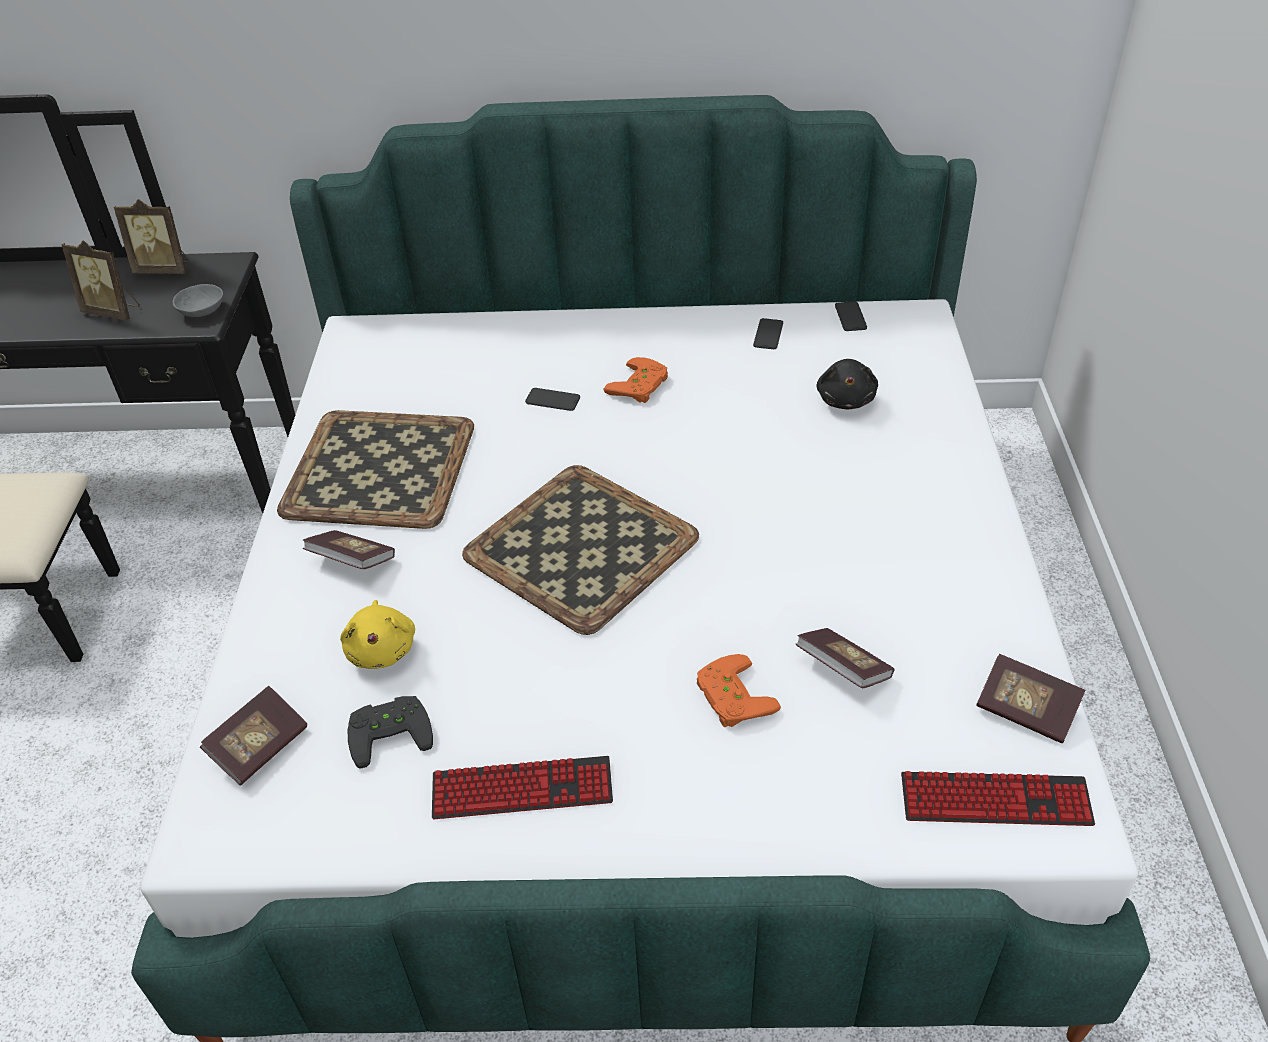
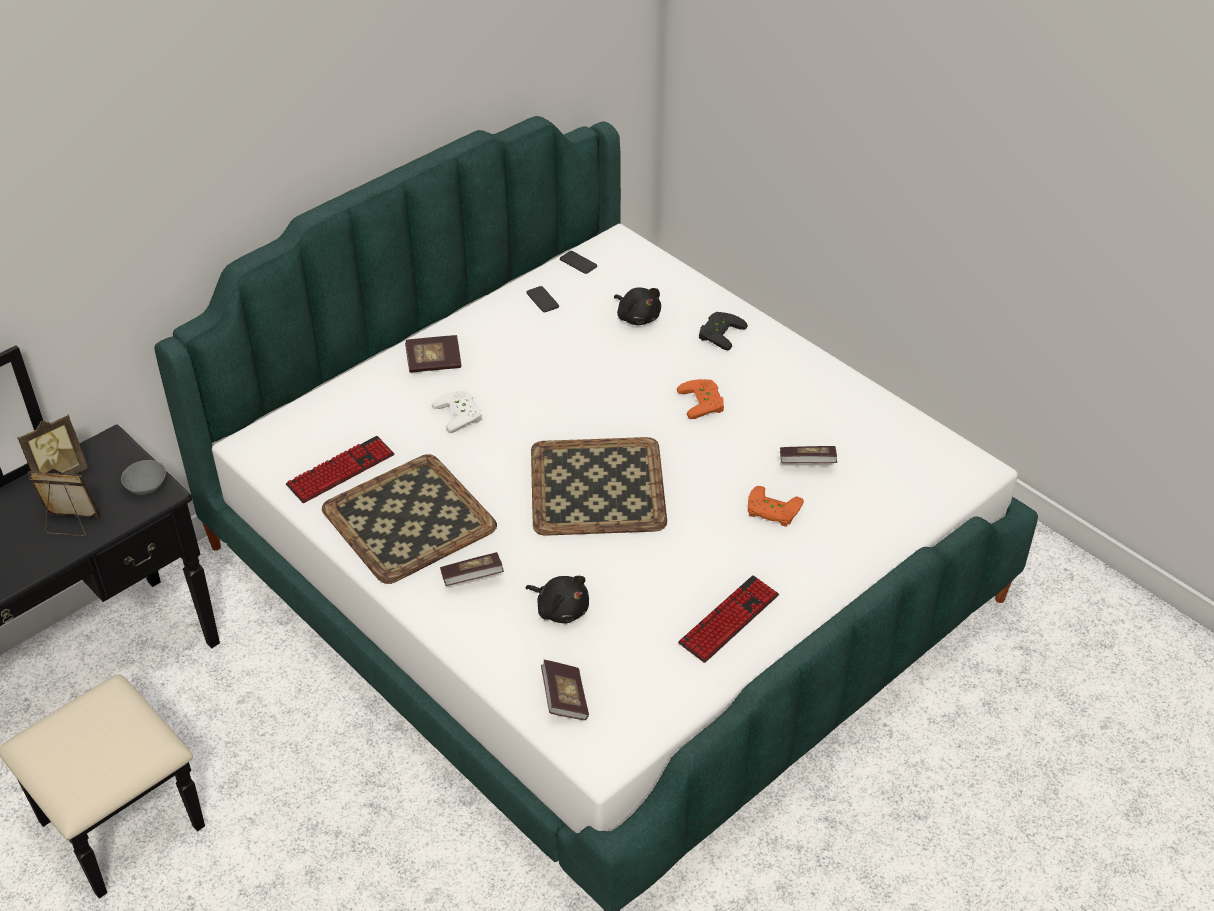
camera: 45 degrees left, 0 degrees up
picture frame [61,240,140,321] -> picture frame turned 150 degrees counterclockwise [27,468,101,536]
yellow plush toy [340,600,415,669] -> black plush toy [526,576,589,623]
black game controller [348,696,433,769] -> black game controller moved to [699,312,748,351]
phone [525,388,580,411] -> white game controller [432,390,482,433]
orange game controller [603,357,668,403] -> orange game controller moved to [677,379,724,419]
keyboard [901,771,1095,826] -> keyboard moved to [286,436,395,503]
book [976,654,1085,743] -> book moved to [405,335,461,373]

